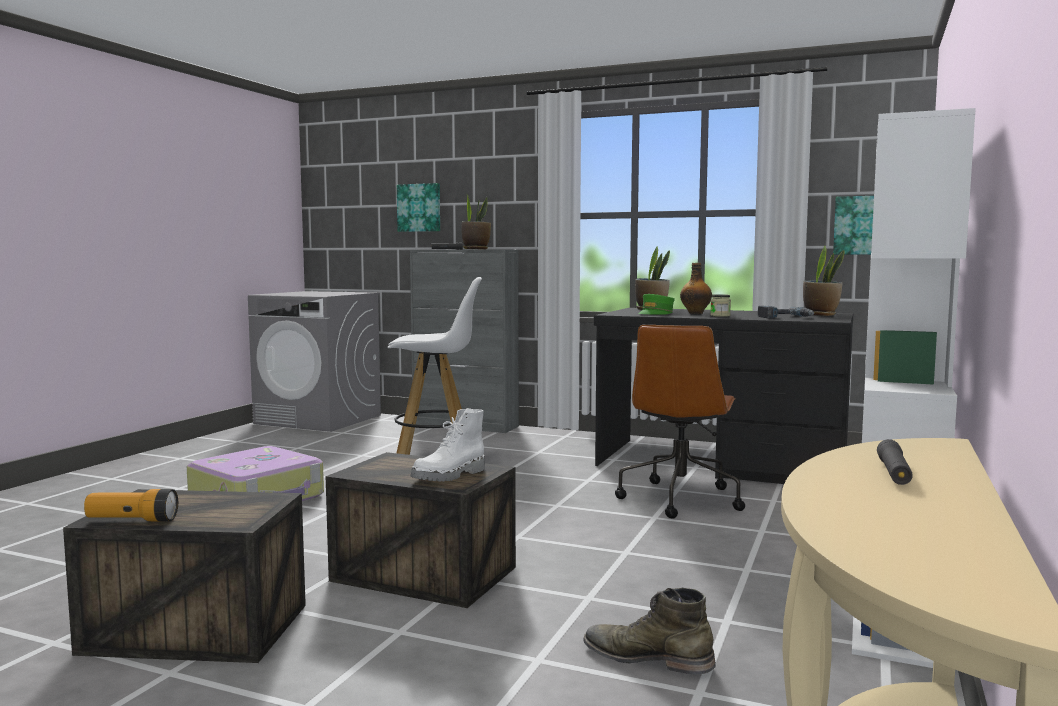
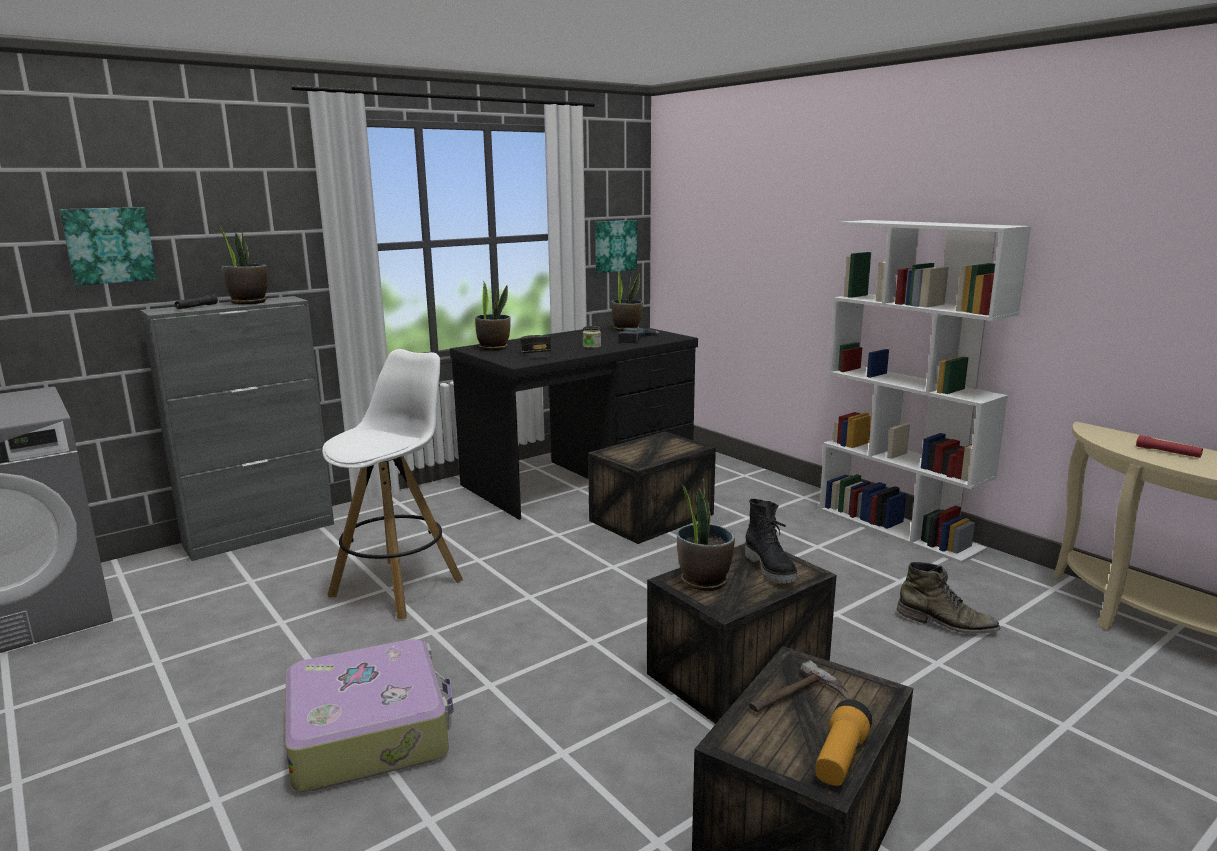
camera: 60 degrees left, 10 degrees up
white boot [410,408,485,481] -> black boot [745,499,797,583]
green boot [583,588,716,675] -> green boot turned 120 degrees counterclockwise [897,562,1000,634]
brown office chair [615,325,745,519] -> crate [588,431,716,544]
green cap [638,294,675,315] -> grey cap [520,335,553,358]
bottle [680,263,712,314] -> none
black flashlight [877,439,913,485] -> red flashlight [1136,435,1203,458]
none -> potted plant [677,478,735,591]
none -> hammer [749,660,848,712]

